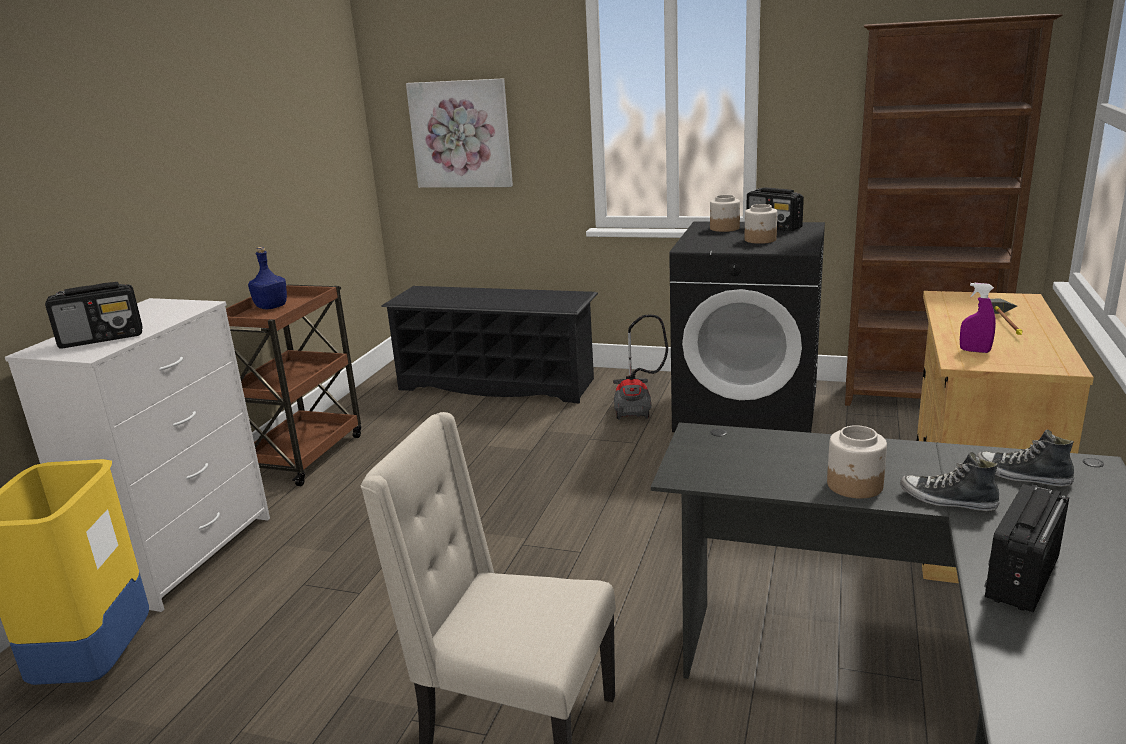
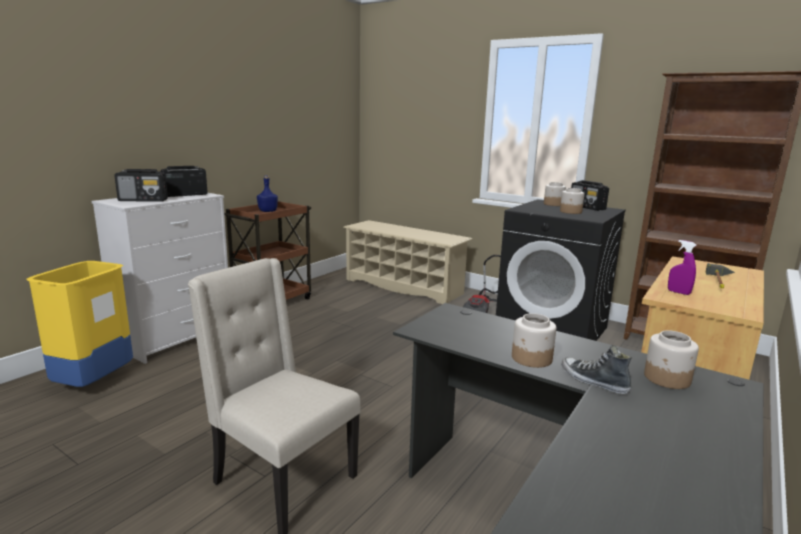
camera: 15 degrees right, 5 degrees down
black shoe rack [381,286,598,403] -> beige shoe rack [343,220,473,304]
picture [406,78,513,188] -> none
shoe [976,430,1074,487] -> jar [644,330,699,389]
radio [985,484,1069,612] -> radio moved to [160,166,208,197]

